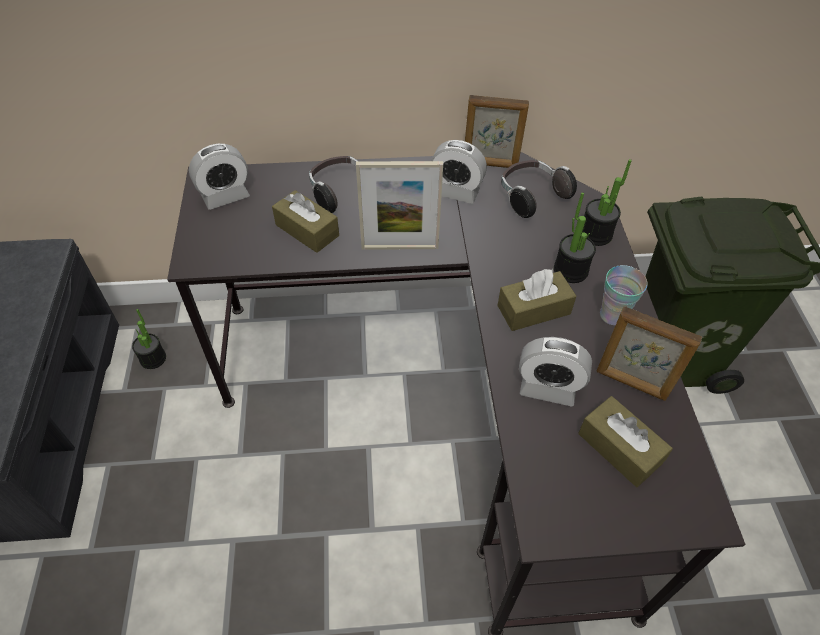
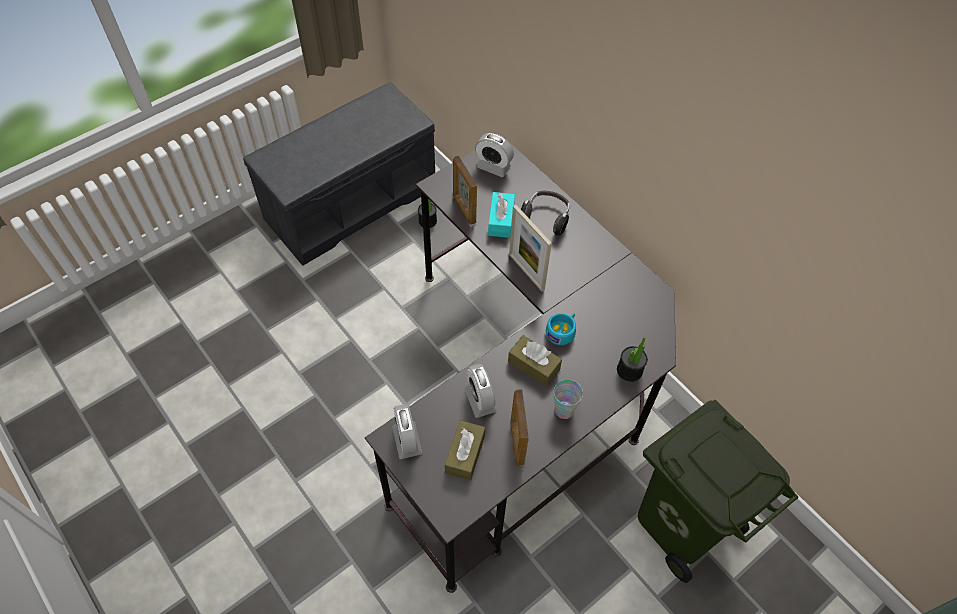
camera: 55 degrees right, 5 degrees up
brown tissue box [272,190,339,253] -> turquoise tissue box [488,192,515,238]
alarm clock [431,140,487,204] -> alarm clock moved to [392,404,422,459]
picture frame [465,95,529,168] -> picture frame moved to [453,156,477,225]
headphones [501,160,577,218] -> none
potted plant [554,192,596,283] -> none
none -> turquoise cup [546,313,576,345]

